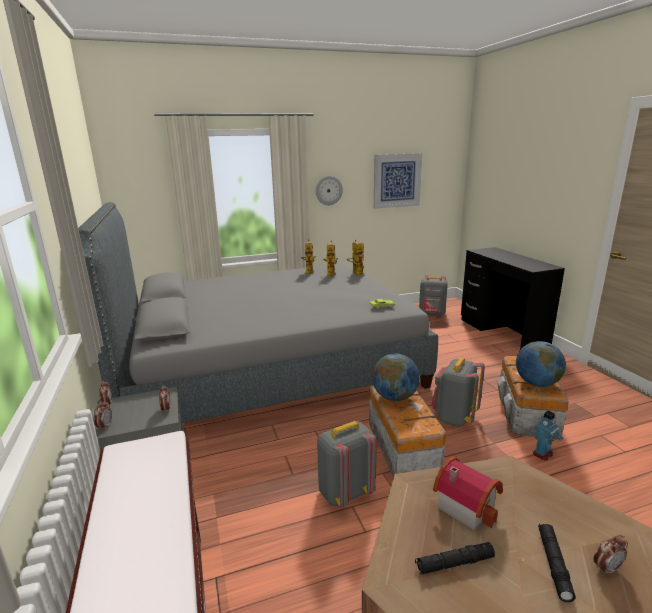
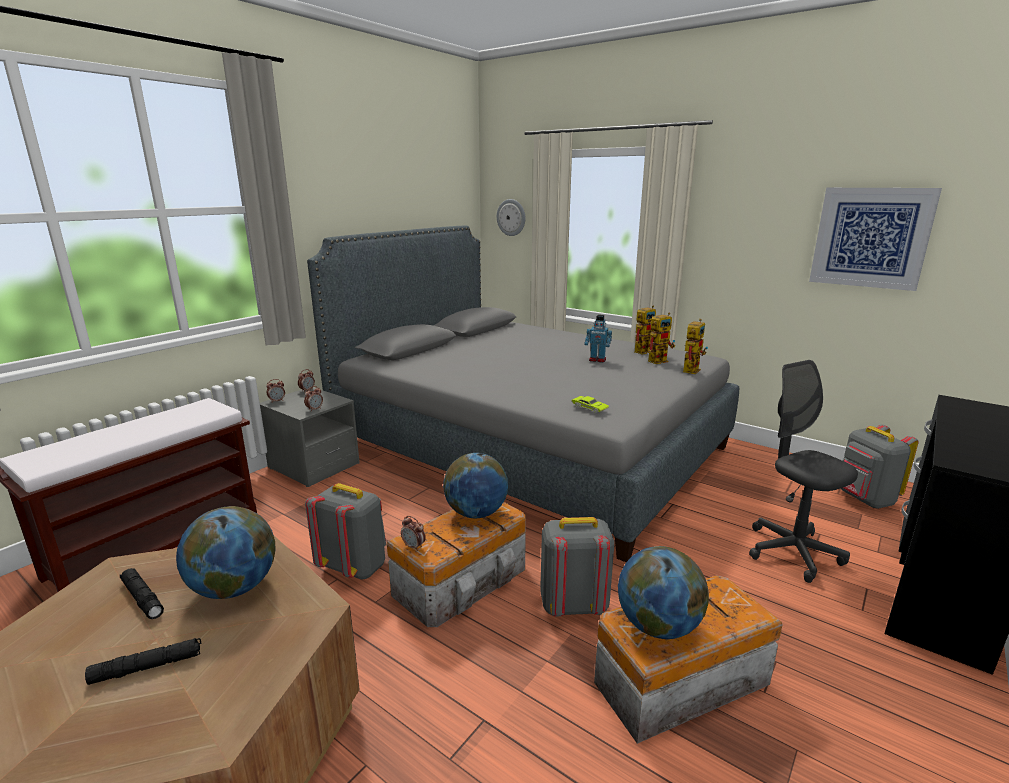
camera: 55 degrees right, 0 degrees up
wall clock [316,176,343,205] -> wall clock moved to [497,199,525,236]
toy house [433,456,503,531] -> globe [176,506,276,599]
toy robot [533,411,563,460] -> toy robot moved to [585,315,612,362]
alarm clock [593,535,628,576] -> alarm clock moved to [401,516,426,551]
none -> grey office chair [749,360,858,583]

